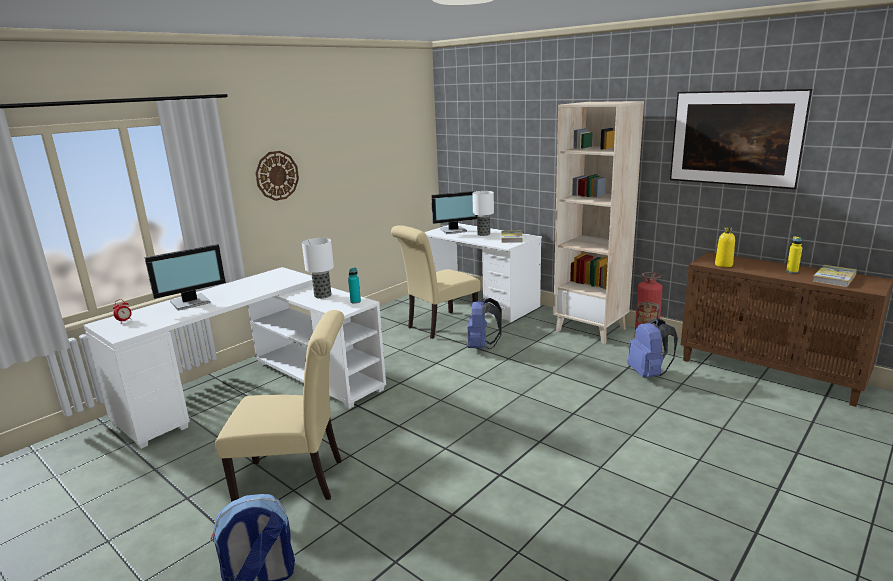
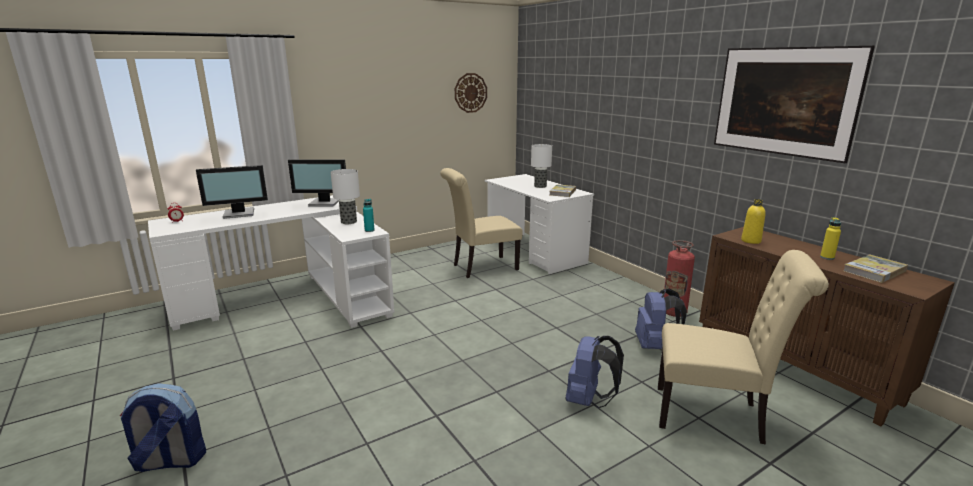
camera: 15 degrees right, 0 degrees up
beige chair [215,310,344,502] -> beige chair moved to [658,250,829,445]
wall clock [255,151,299,201] -> wall clock moved to [455,73,487,113]
monitor [431,191,478,234] -> monitor moved to [288,159,346,206]
blue backpack [467,298,502,350] -> blue backpack moved to [566,336,624,408]
beige bookcase [553,101,644,344] -> none

